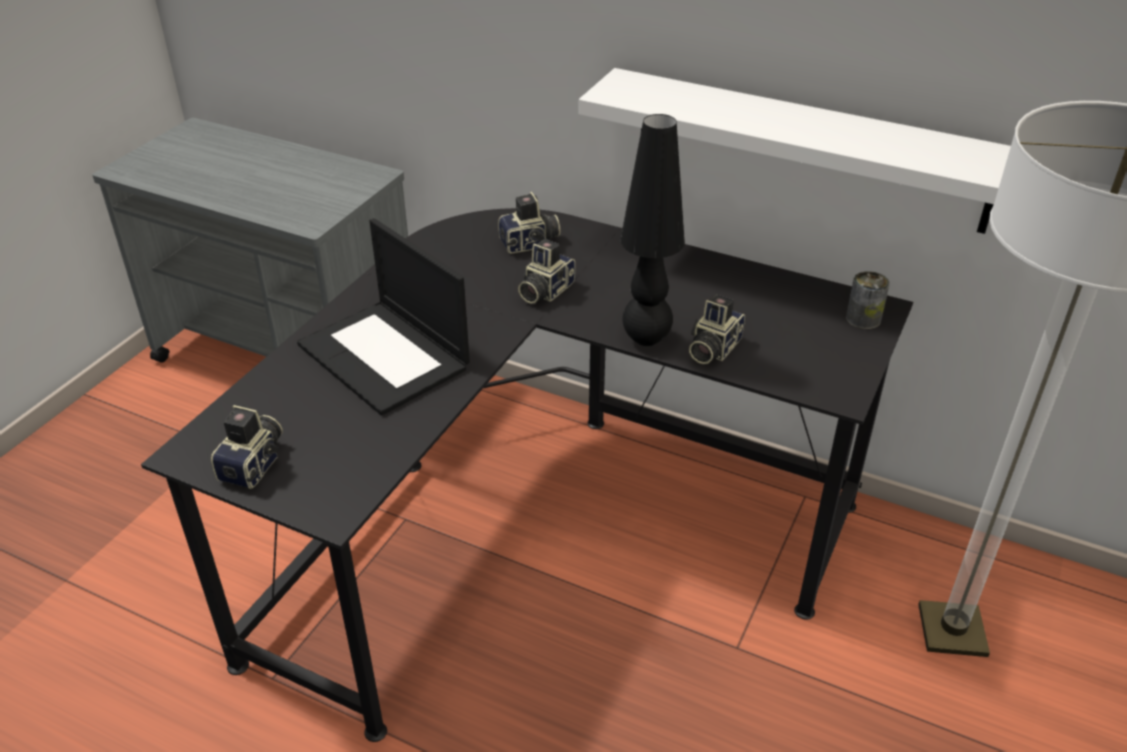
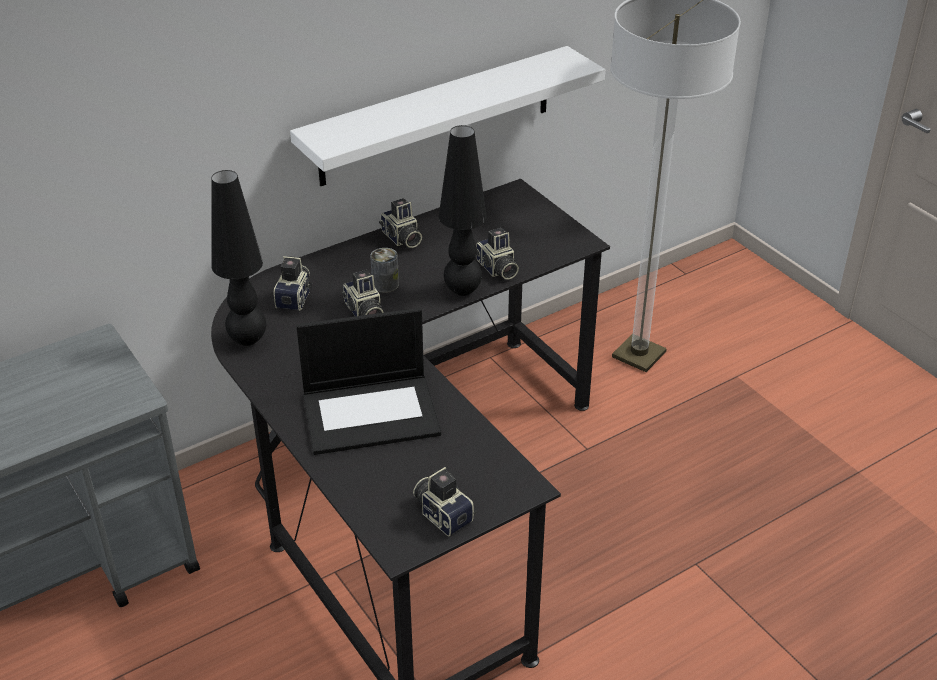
camera: 60 degrees left, 0 degrees up
can [846,271,890,329] -> can moved to [370,248,399,293]
none -> black table lamp [211,170,266,346]
none -> camera [379,198,422,248]

